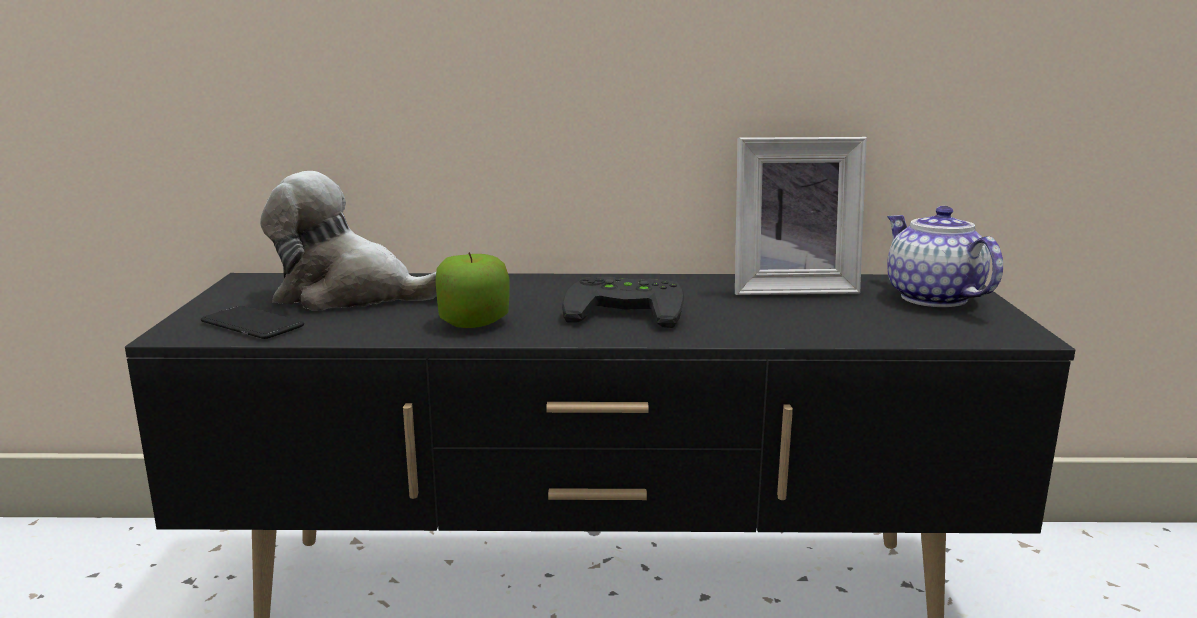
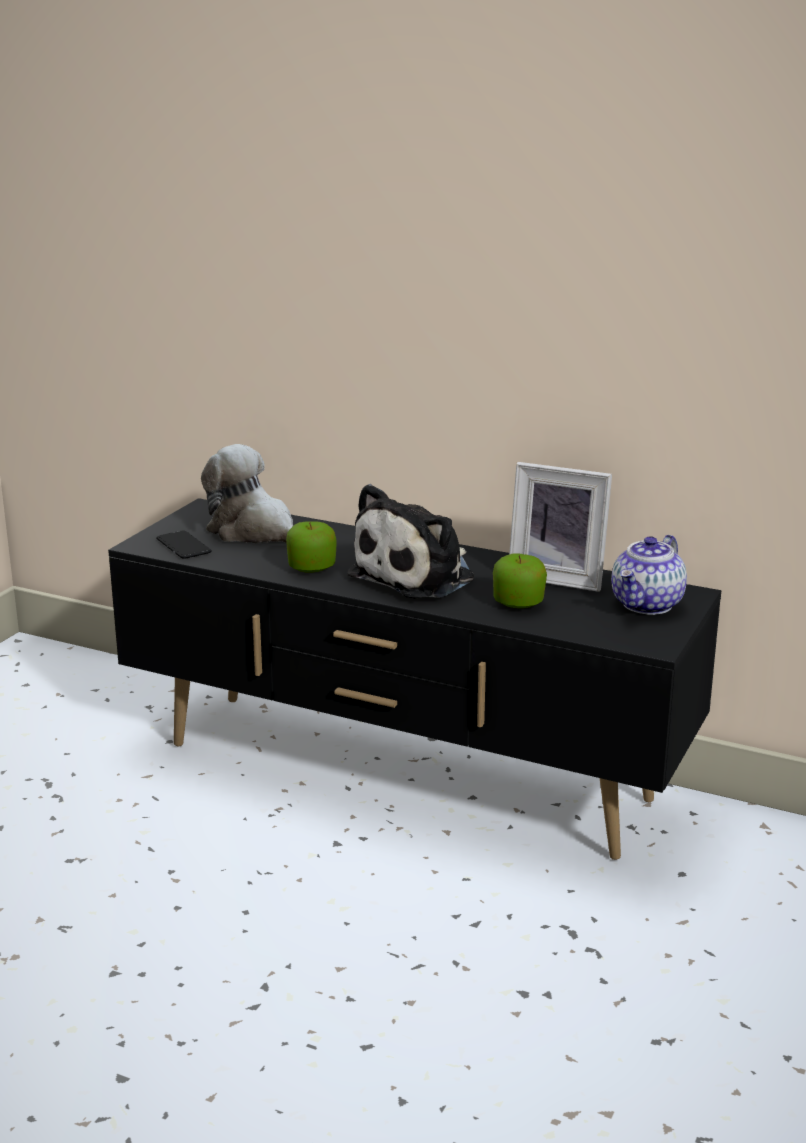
camera: 25 degrees right, 5 degrees up
black game controller [562,276,684,328] -> plush toy [347,484,474,599]
teapot [887,206,1003,307] -> teapot turned 150 degrees counterclockwise [611,535,687,615]
none -> apple [493,554,547,608]

